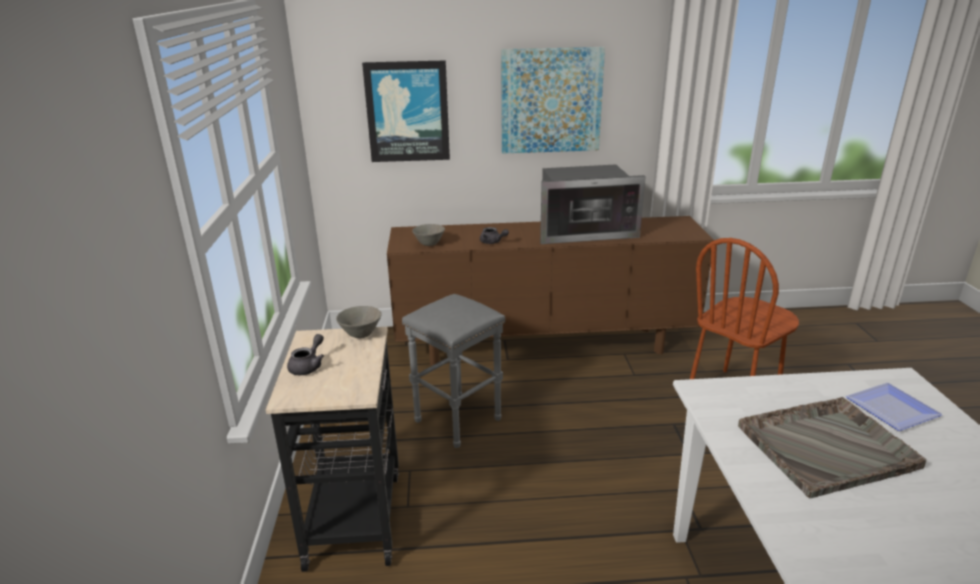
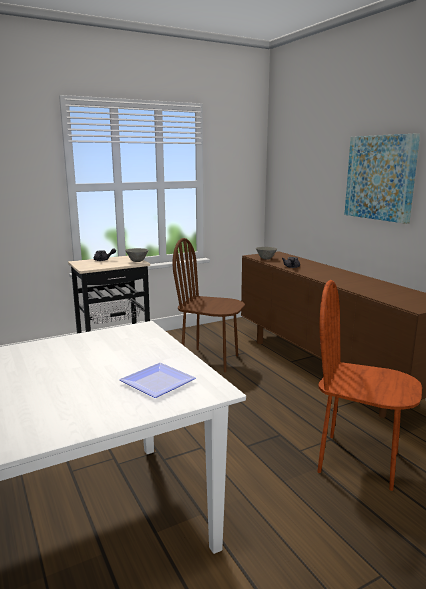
camera: 65 degrees right, 10 degrees down
picture [362,60,450,162] -> none
grey stool [402,294,505,448] -> brown chair [173,238,245,373]
microwave [540,164,646,244] -> none
grey tray [738,397,926,498] -> none

